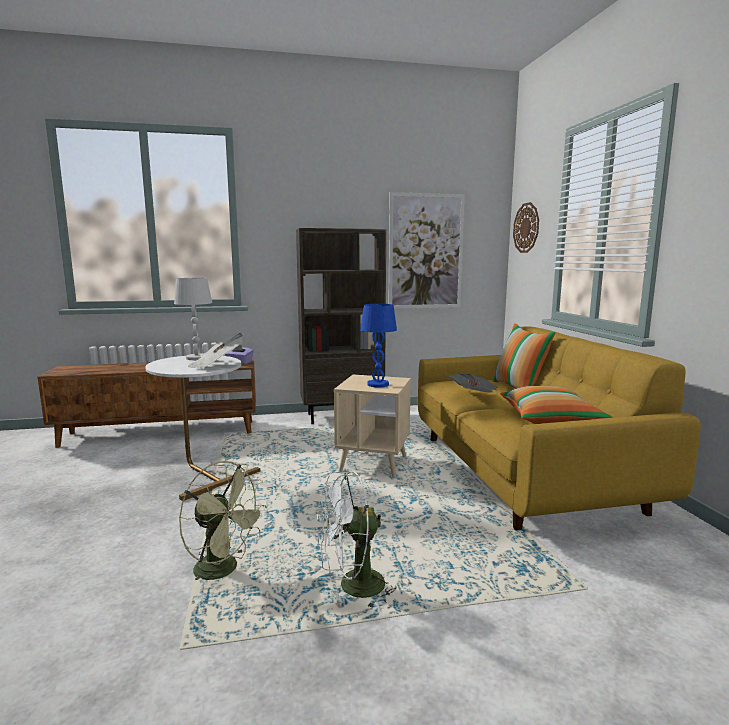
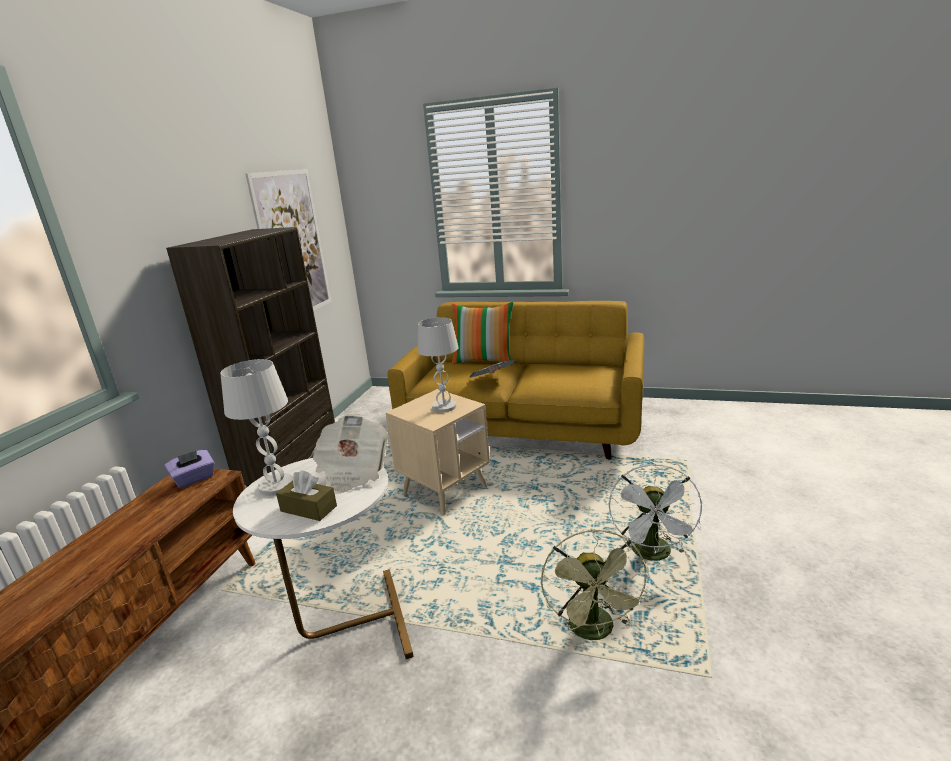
camera: 60 degrees left, 10 degrees up
green fan [179,461,267,581] -> green fan turned 120 degrees clockwise [541,529,649,640]
blue table lamp [360,304,397,388] -> white table lamp [417,317,459,412]
pillow [500,386,613,424] -> none
wall clock [513,202,539,253] -> none
none -> brown tissue box [276,470,337,521]

